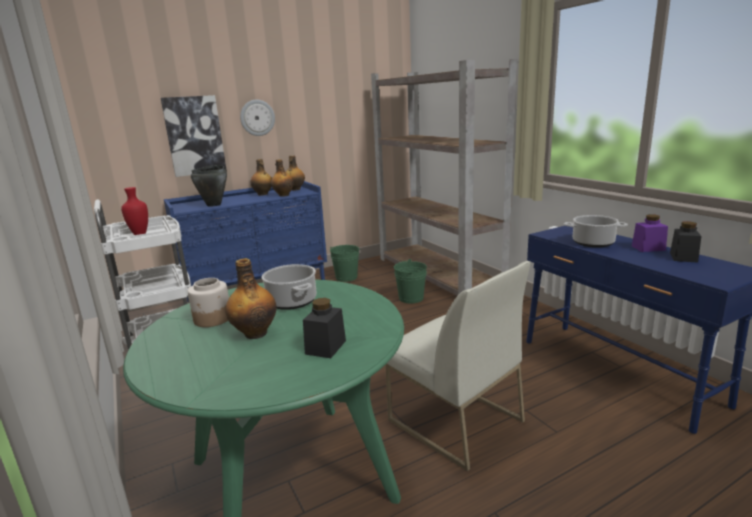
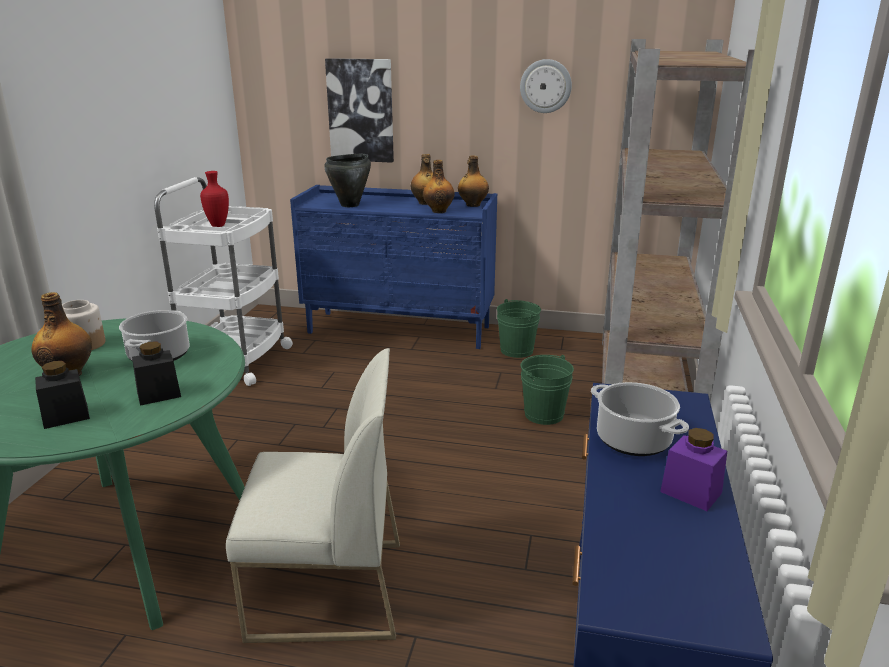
camera: 40 degrees right, 5 degrees up
wall clock [240,100,275,136] -> wall clock moved to [520,59,572,113]
white chair [385,261,531,471] -> white chair turned 90 degrees counterclockwise [226,348,400,643]
black jar [670,221,701,263] -> black jar moved to [132,342,181,406]

